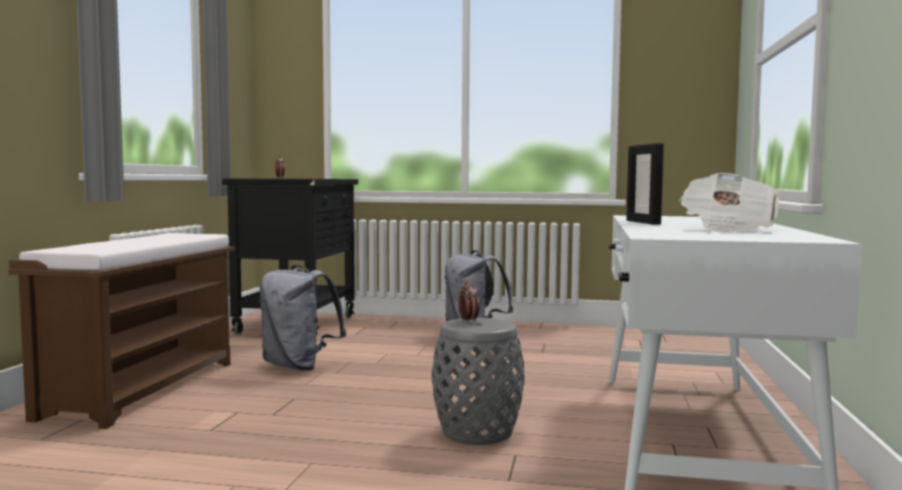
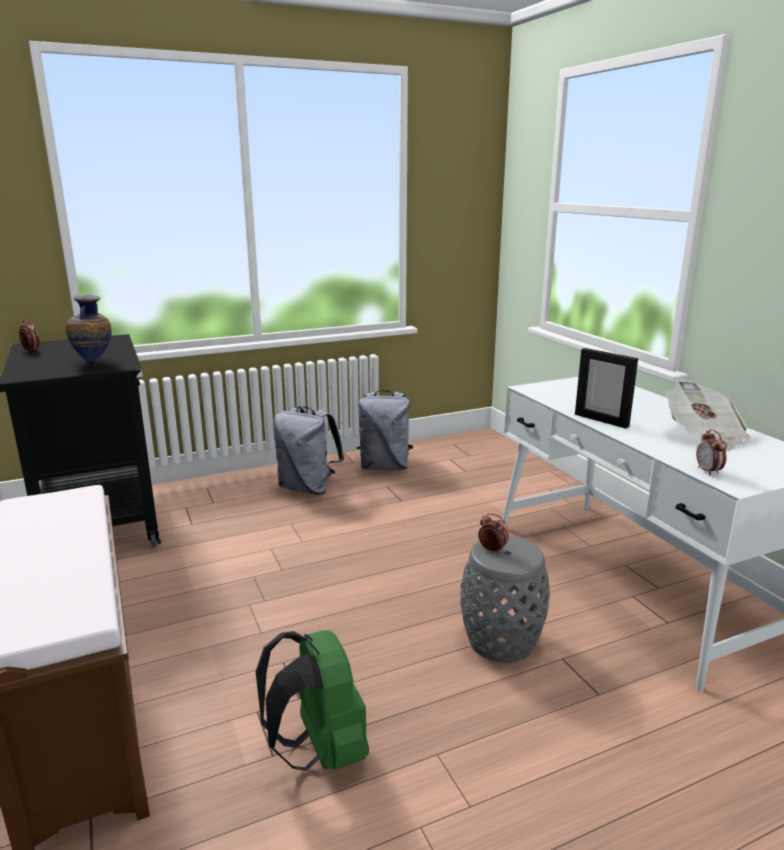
camera: 35 degrees left, 15 degrees up
grey backpack [260,265,346,370] -> grey backpack moved to [357,390,413,470]
none -> vase [66,295,112,362]
none -> green backpack [256,630,369,771]
none -> alarm clock [696,429,727,476]

